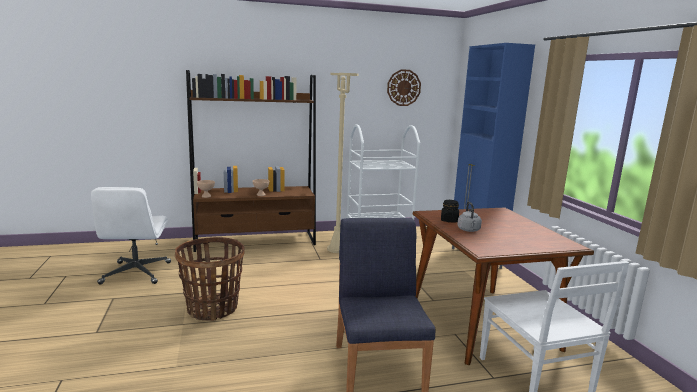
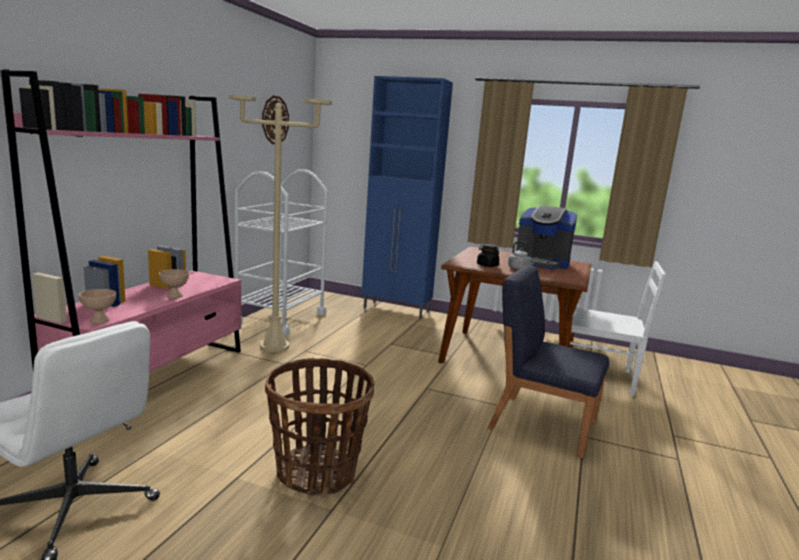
camera: 55 degrees left, 0 degrees up
brown bookcase [186,70,316,252] -> pink bookcase [1,69,241,372]
none -> coffee machine [516,206,577,269]

